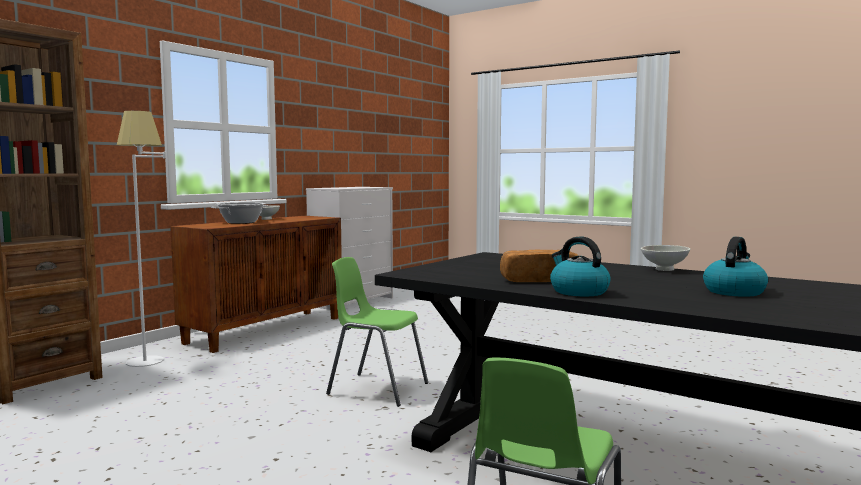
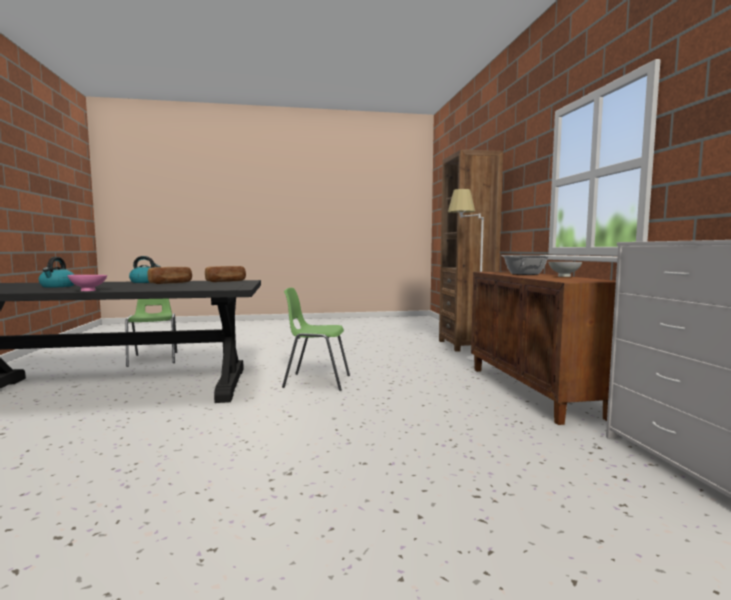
camera: 135 degrees right, 0 degrees up
green chair [326,257,428,407] -> green chair turned 150 degrees counterclockwise [282,288,350,391]
white bowl [641,245,690,271] -> pink bowl [67,275,107,291]
none -> bread [205,266,246,282]

